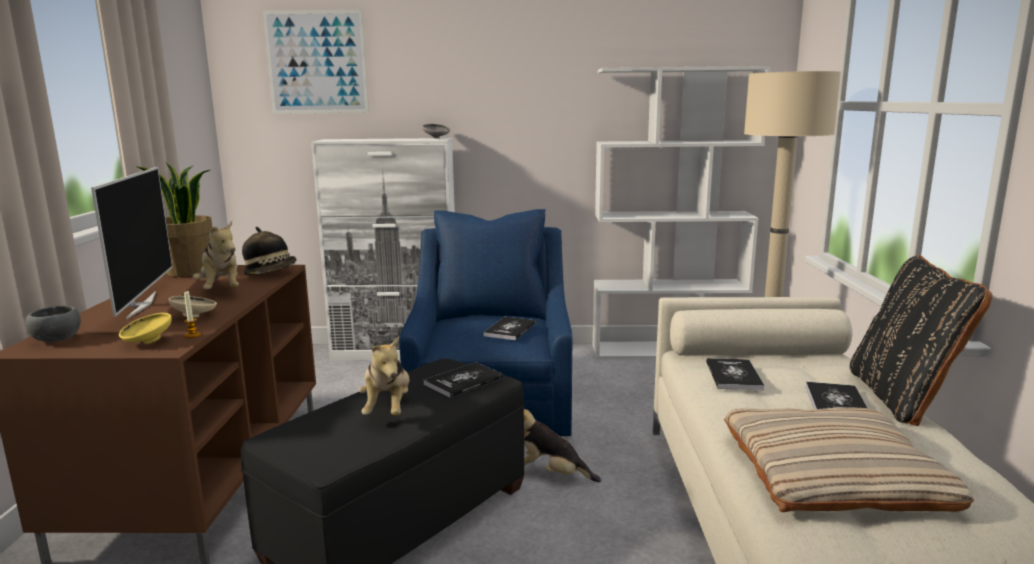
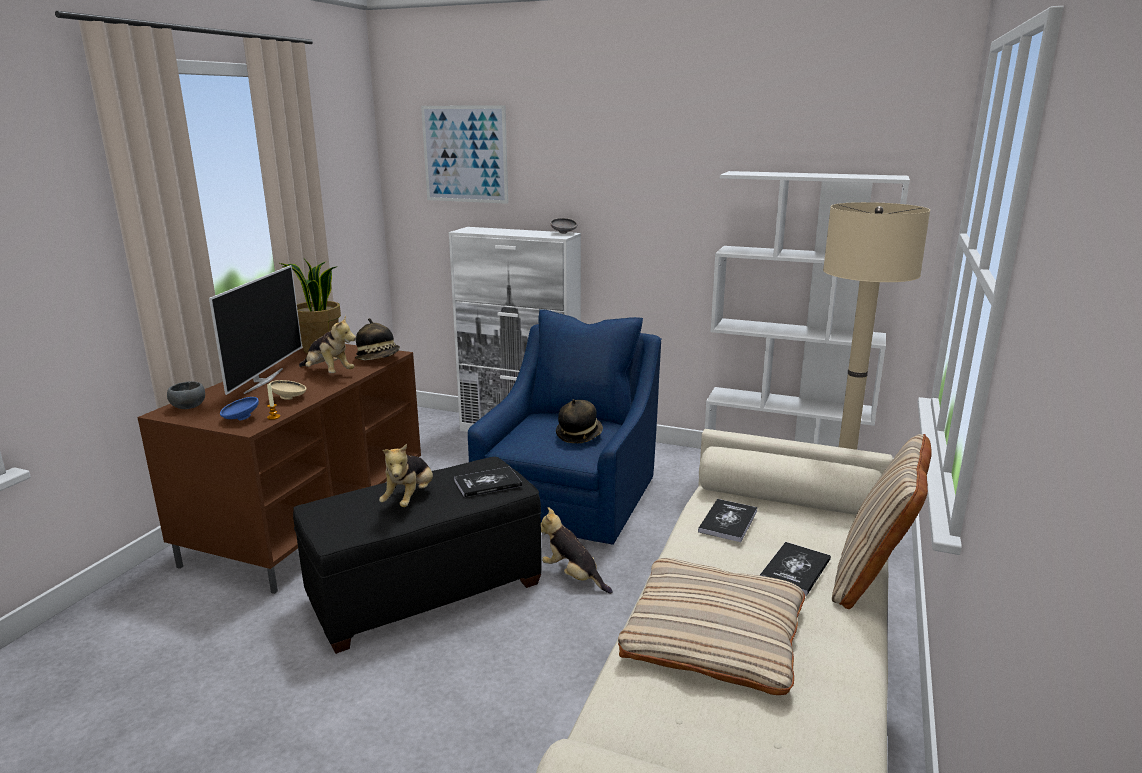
camera: 20 degrees right, 5 degrees up
yellow bowl [119,313,172,344] -> blue bowl [220,397,259,420]
plush toy [193,221,239,289] -> plush toy turned 45 degrees counterclockwise [299,315,356,373]
book [483,317,535,340] -> hat [556,399,603,443]
black pillow [850,255,993,426] -> beige pillow [832,434,932,609]

